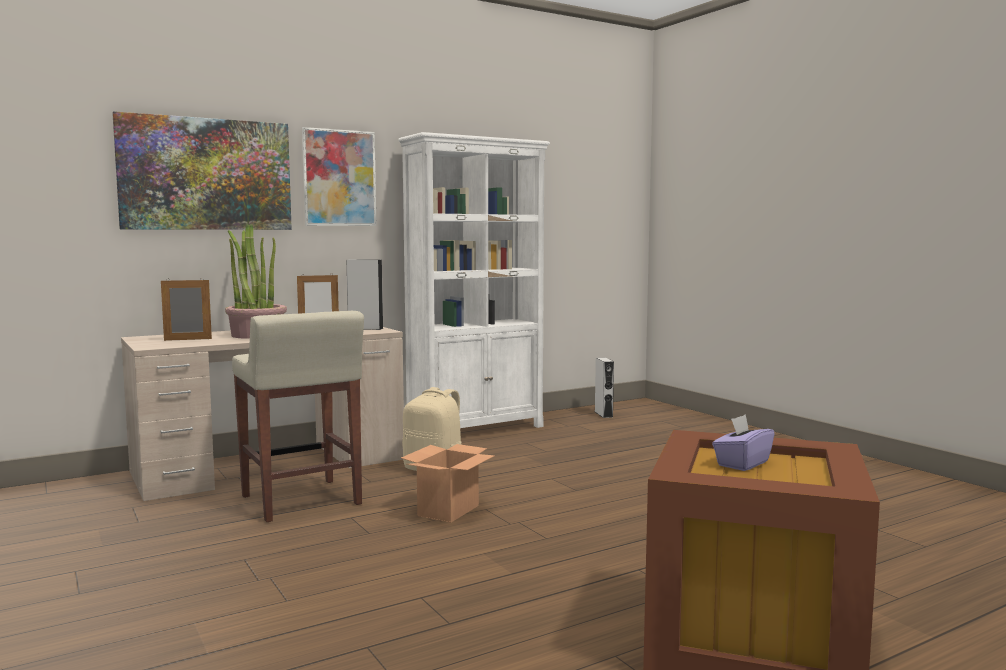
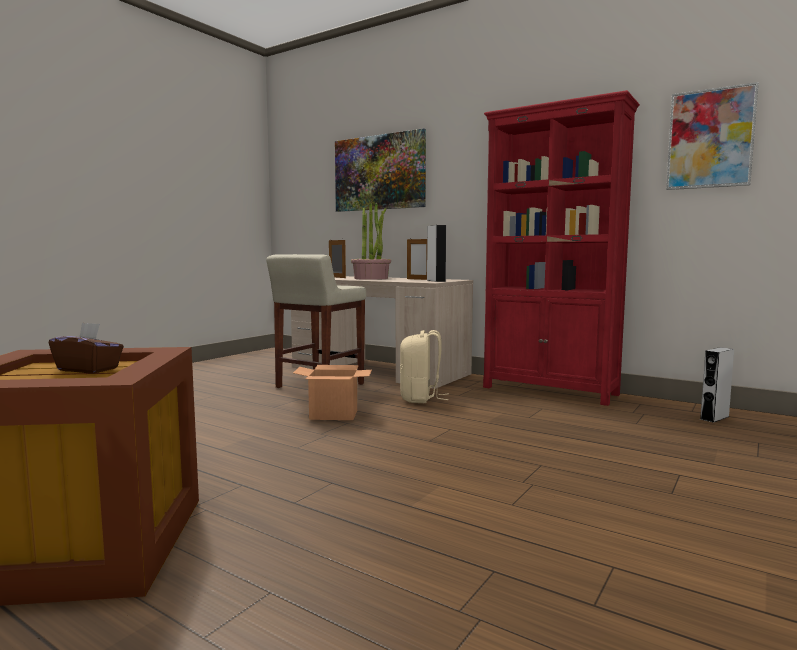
camera: 65 degrees right, 0 degrees up
picture [302,127,376,226] -> picture moved to [666,82,758,190]
white bookcase [398,132,550,428] -> red bookcase [483,90,640,406]
purple tissue box [712,414,775,471] -> brown tissue box [48,322,124,373]

